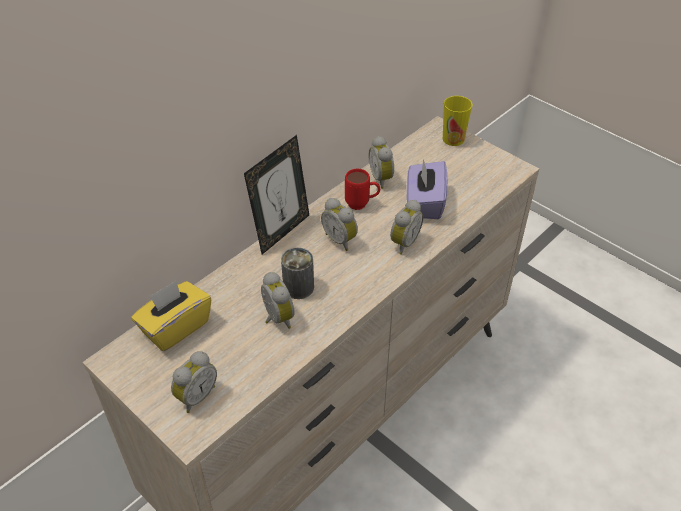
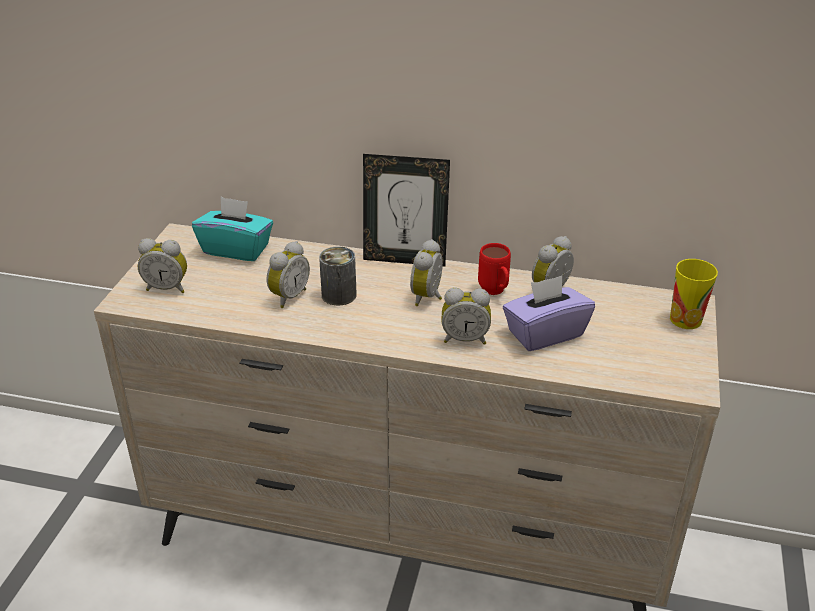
camera: 60 degrees right, 10 degrees down
yellow tissue box [131,281,211,351] -> turquoise tissue box [192,197,273,261]

